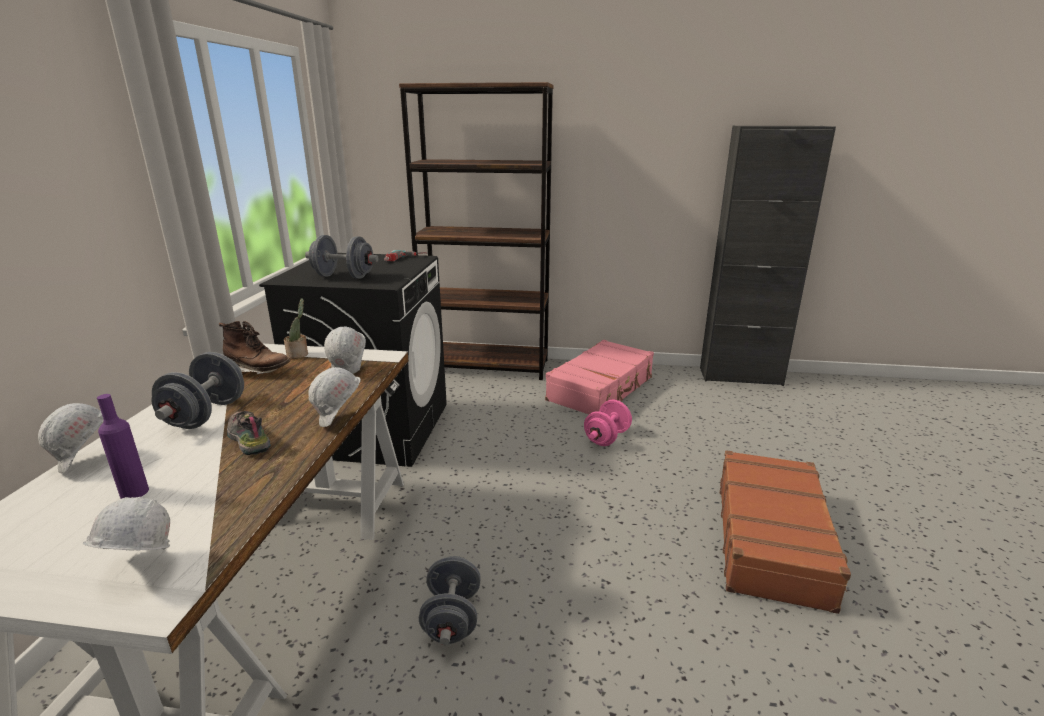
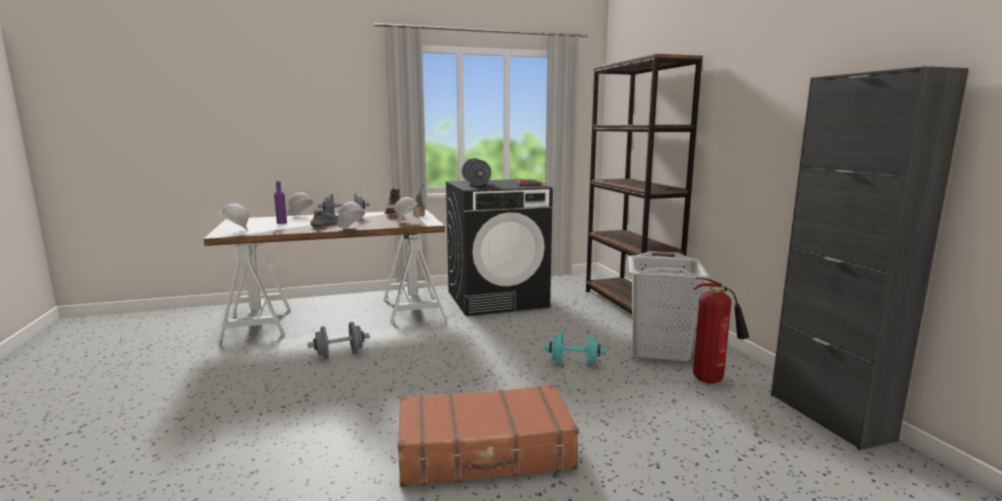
camera: 65 degrees right, 10 degrees down
pink suitcase [545,340,654,414] -> grey laundry basket [628,251,709,361]
pink dumbbell [584,400,632,446] -> turquoise dumbbell [544,331,606,367]
none -> fire extinguisher [693,277,749,383]

